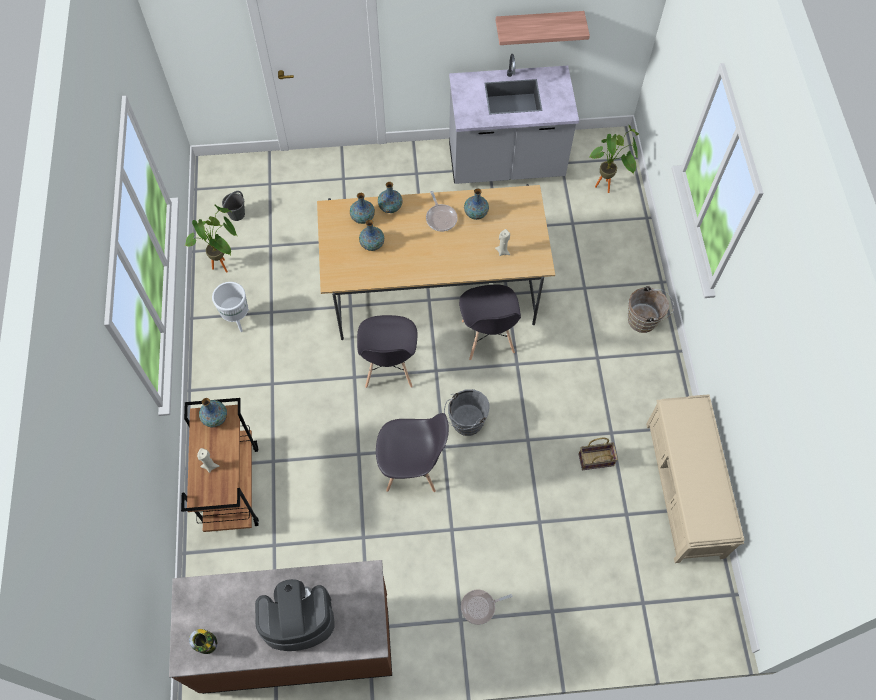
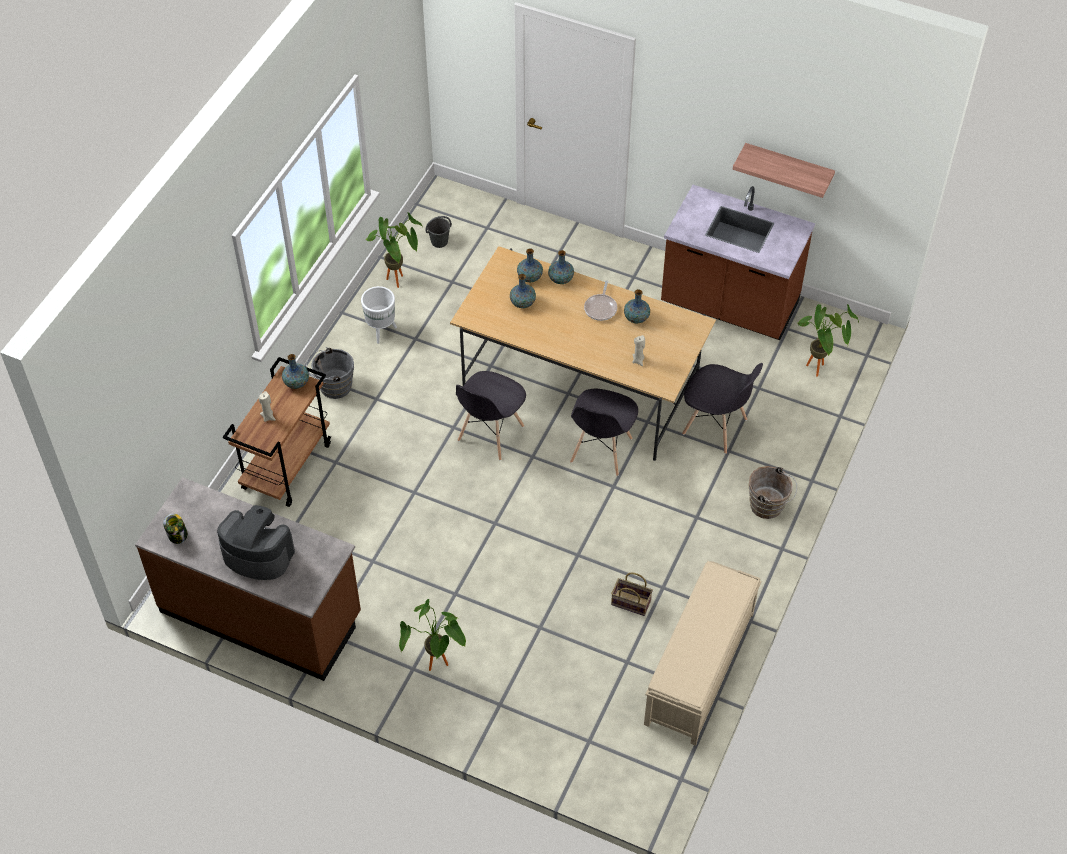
camera: 30 degrees right, 10 degrees down
grey chair [376,413,449,492] -> grey chair moved to [682,363,763,454]
grey bucket [444,389,489,436] -> grey bucket moved to [306,347,354,399]
grey counter [449,54,579,184] -> brown counter [661,185,815,340]
frying pan [461,590,512,625] -> potted plant [399,599,466,671]

